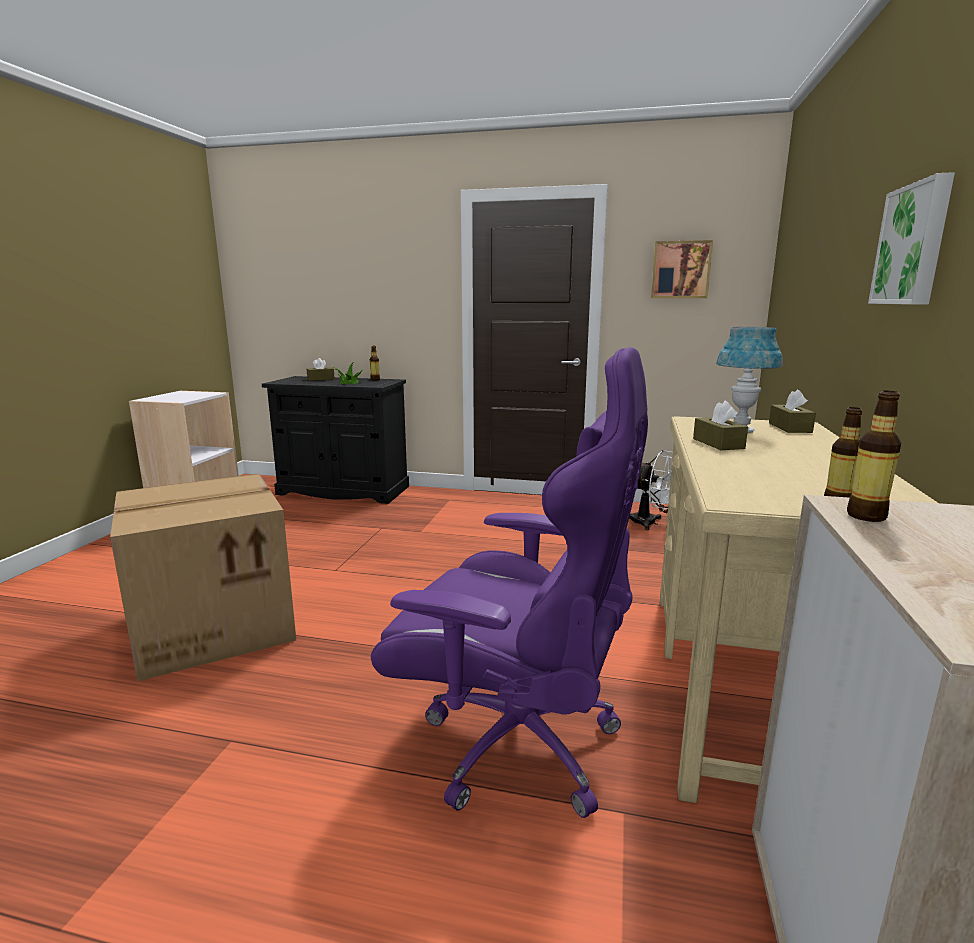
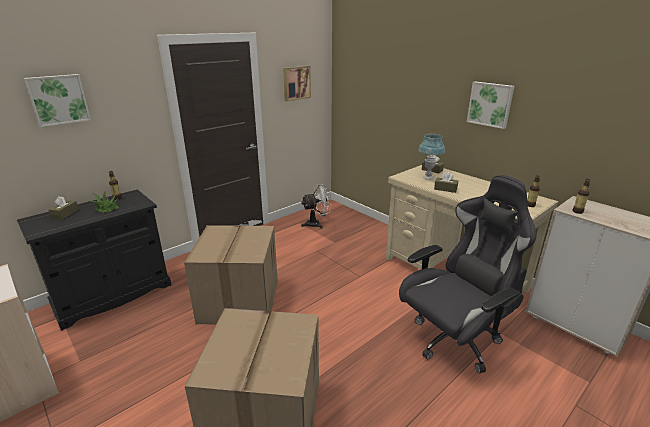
camera: 55 degrees left, 10 degrees up
purple office chair [371,347,648,818] -> black office chair [399,175,536,373]
none -> picture [24,74,91,127]
none -> cardboard box [184,225,278,324]

